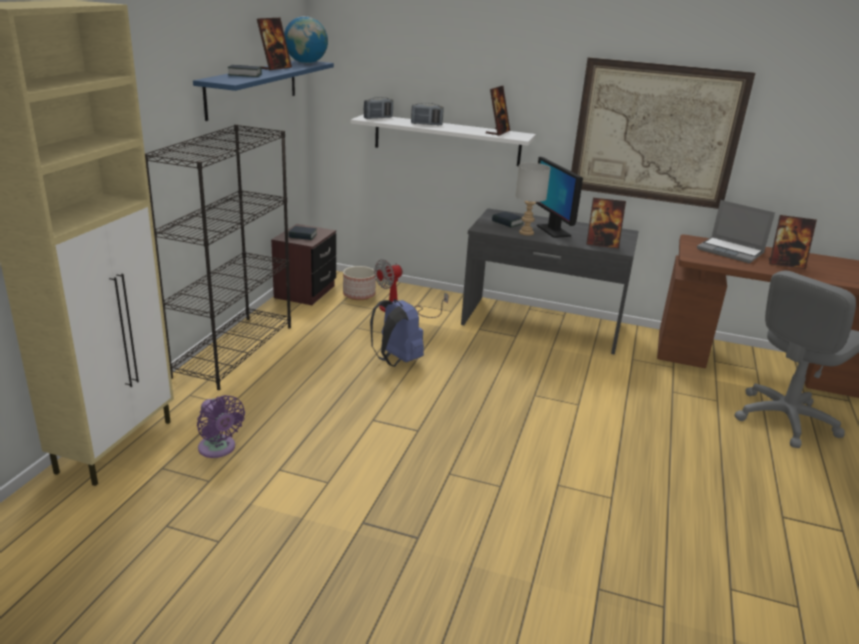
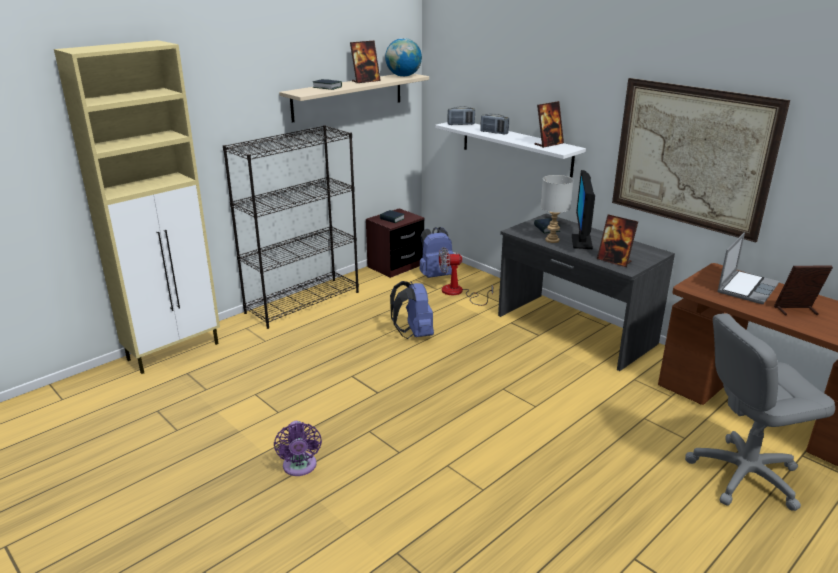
camera: 30 degrees right, 0 degrees up
blue shelf [193,60,334,121] -> beige shelf [279,74,429,123]
purple fan [197,395,245,458] -> purple fan moved to [274,421,322,476]
planter [343,266,376,300] -> blue backpack [420,227,454,278]
laptop [697,200,775,263] -> laptop turned 120 degrees counterclockwise [717,232,780,304]
picture frame [769,215,817,269] -> picture frame turned 135 degrees clockwise [774,266,833,315]

